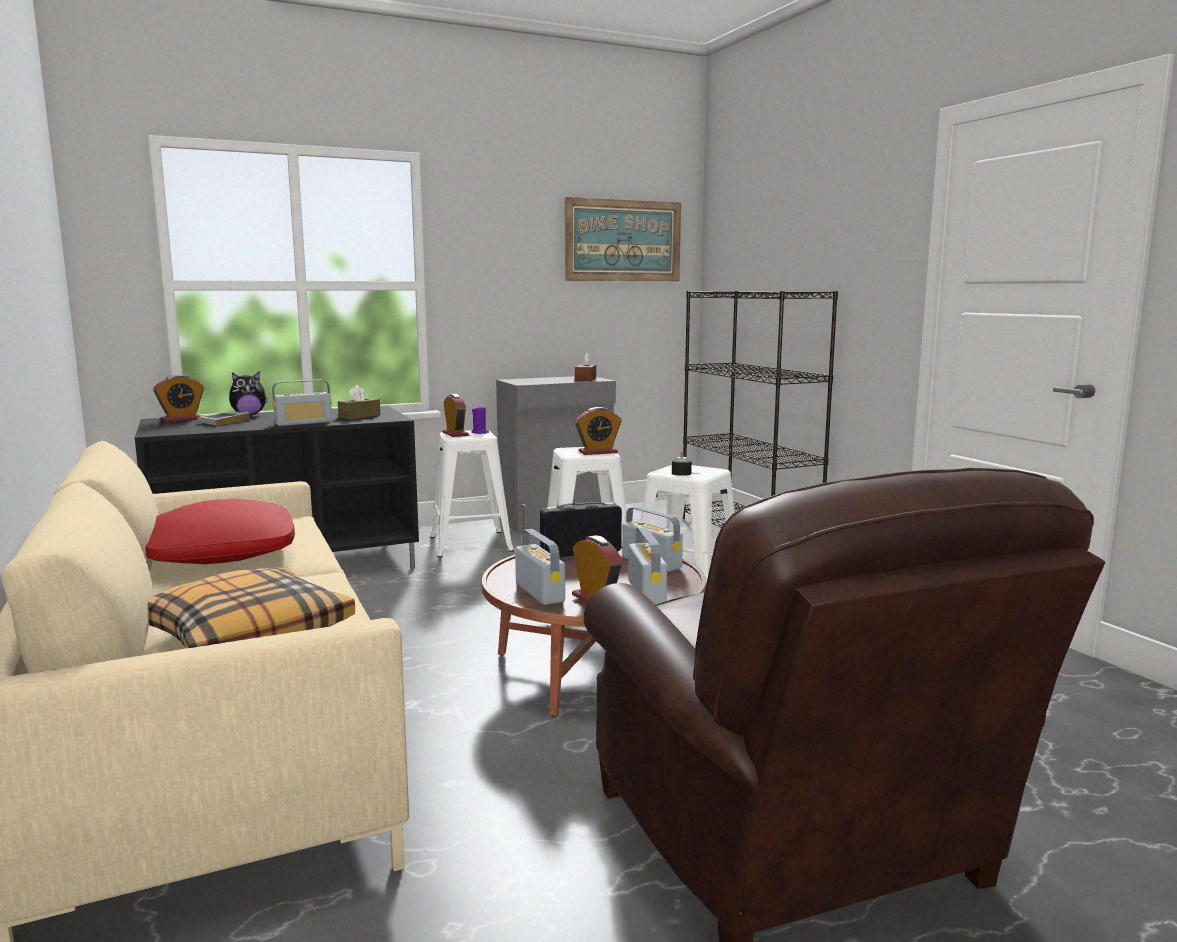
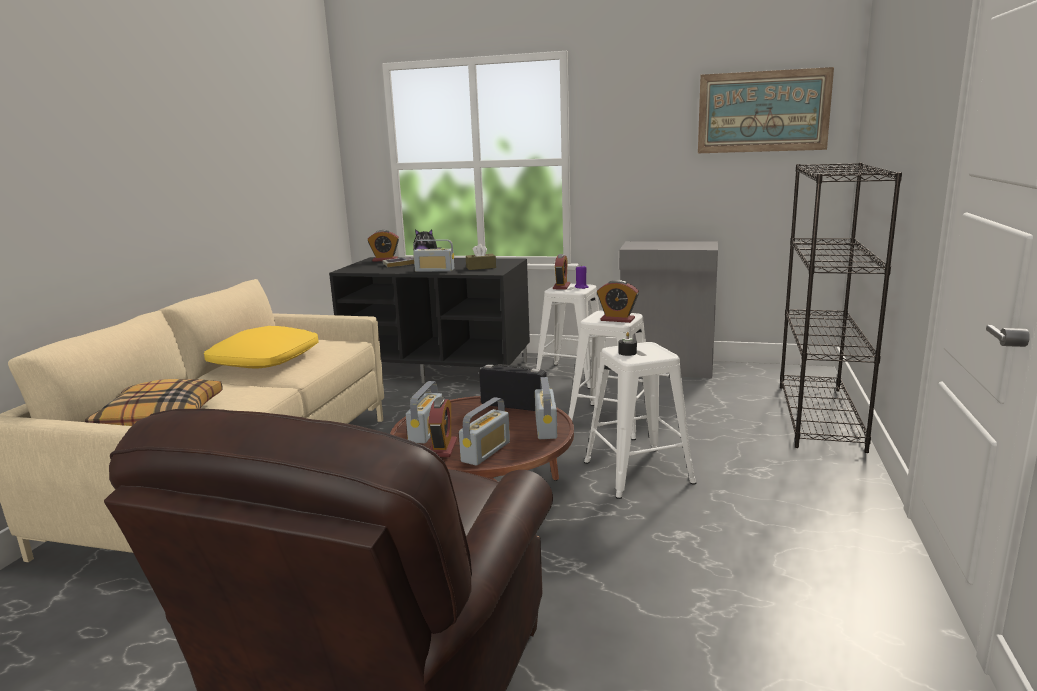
camera: 40 degrees right, 5 degrees up
red pillow [145,499,295,564] -> yellow pillow [204,326,318,369]
brown tissue box [575,353,596,381] -> none

